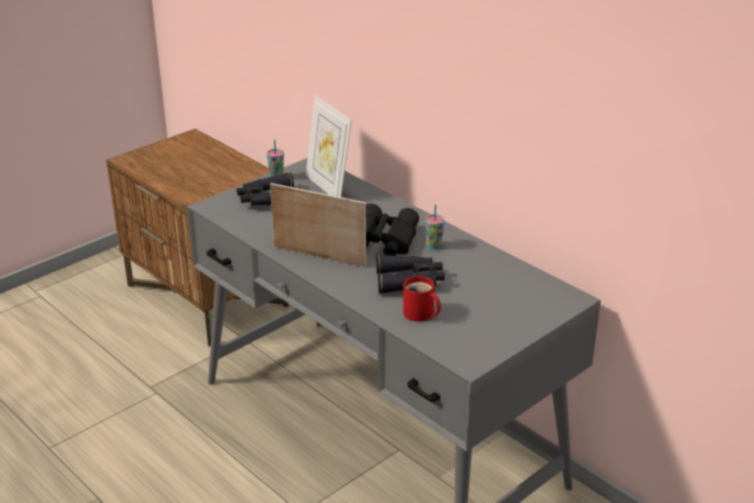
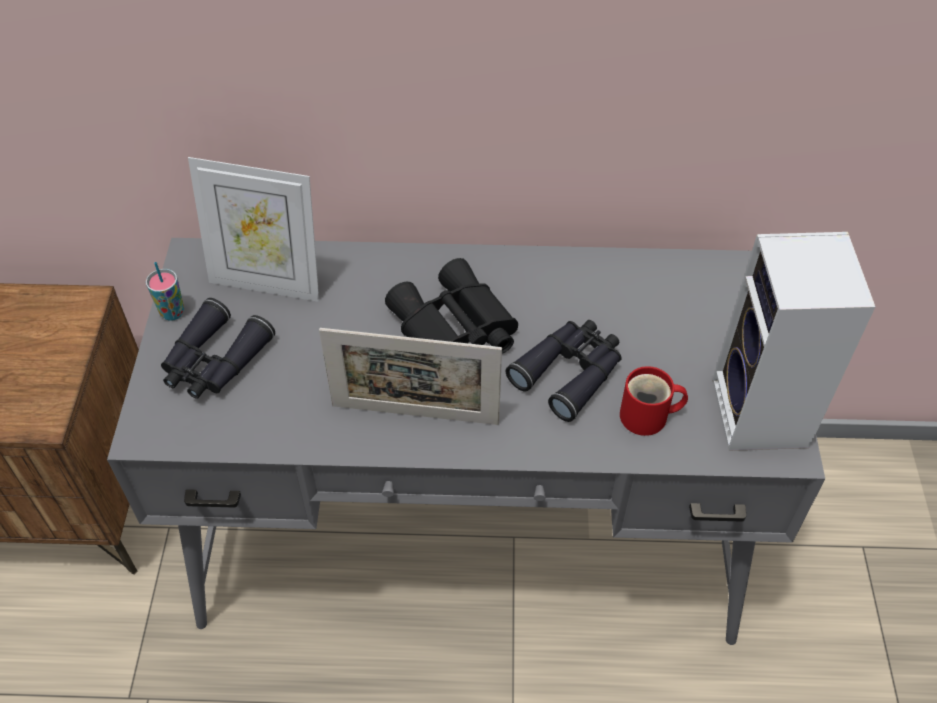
camera: 45 degrees left, 20 degrees up
picture frame [270,183,366,267] -> picture frame turned 150 degrees counterclockwise [319,328,502,425]
cup [425,205,445,249] -> none
none -> speaker [712,232,875,451]

